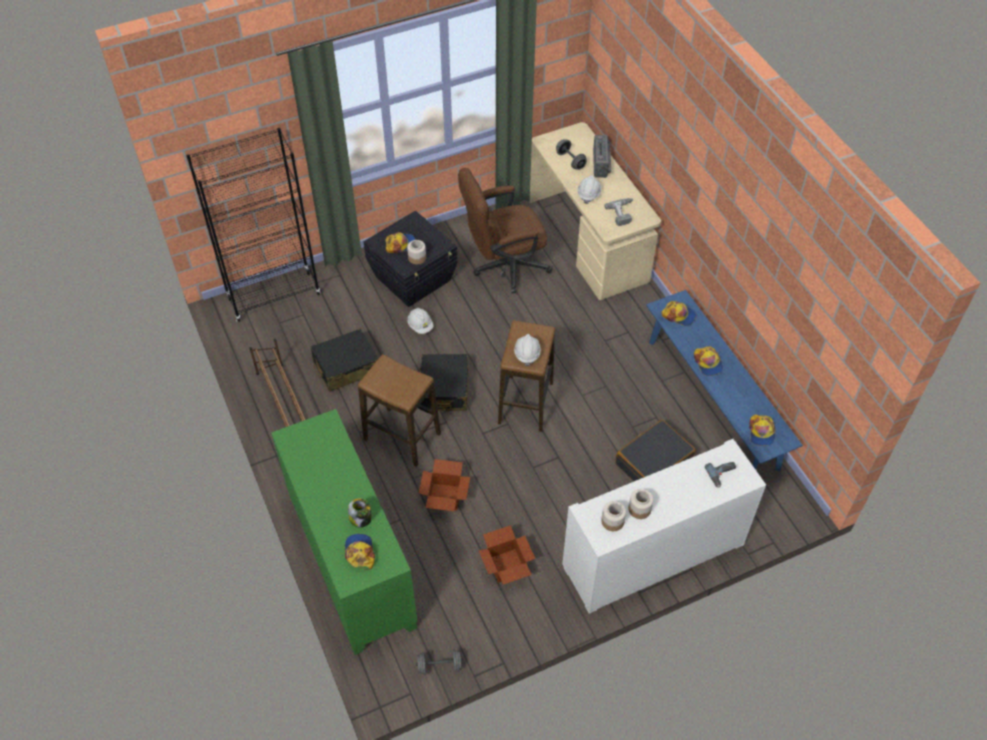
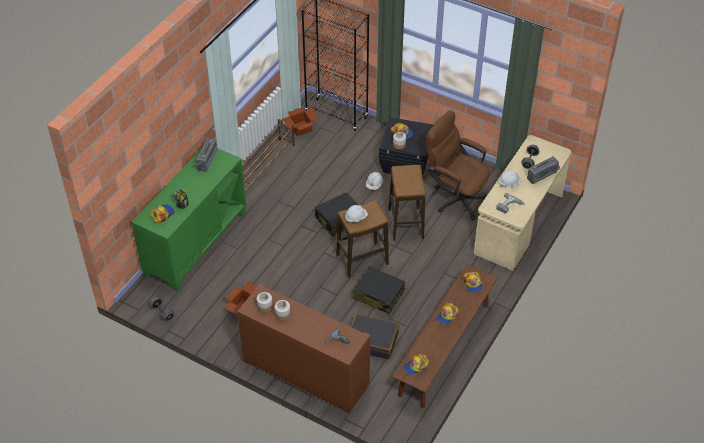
camera: 55 degrees right, 5 degrees down
black suitcase [311,329,378,391] -> black suitcase moved to [353,266,405,314]
stool [358,354,441,467] -> stool moved to [388,165,426,241]
cardboard box [419,459,470,511] -> cardboard box moved to [282,107,318,136]
white cabinet [562,439,766,614] -> brown cabinet [237,284,371,414]
blue bench [646,290,803,471] -> brown bench [392,264,498,408]
none -> radio [194,138,217,172]

